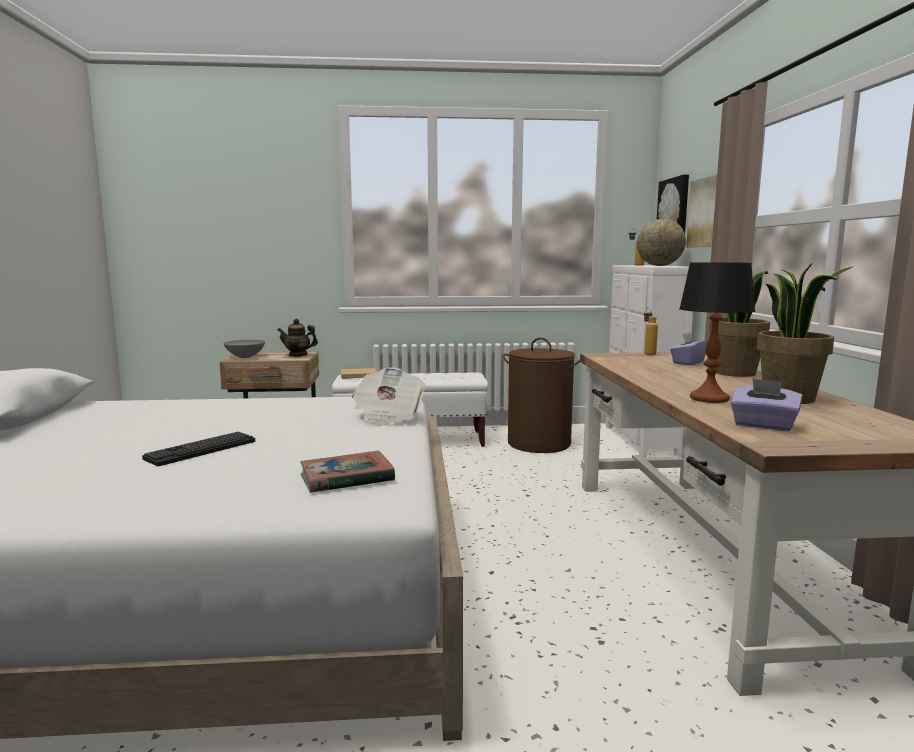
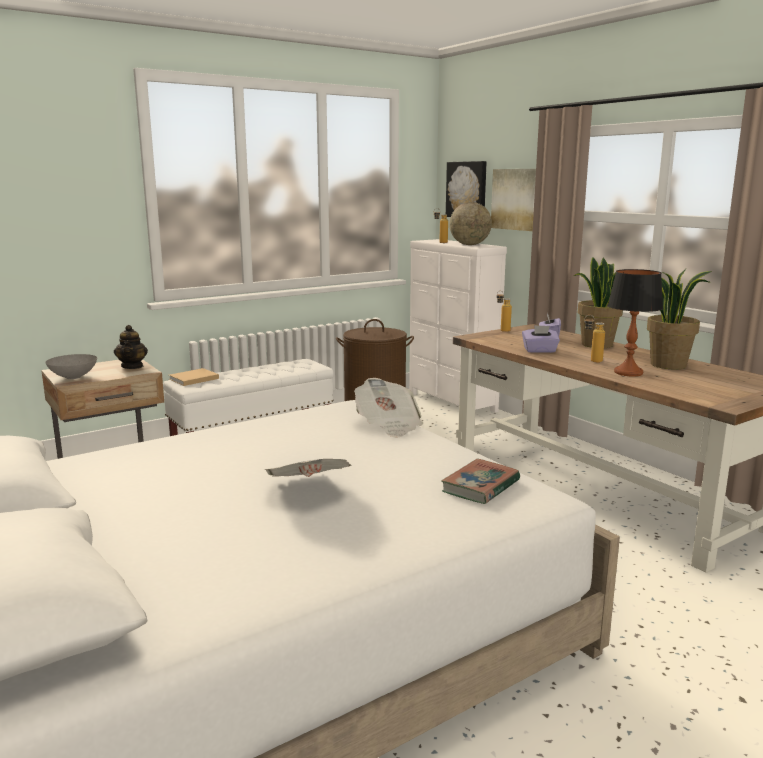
camera: 30 degrees left, 5 degrees up
keyboard [142,432,255,466] -> newspaper [264,459,351,477]
teapot [277,319,318,357] -> teapot turned 75 degrees counterclockwise [114,325,148,369]
purple tissue box [731,379,802,431] -> purple tissue box moved to [522,325,560,353]
none -> bottle [584,315,605,363]

